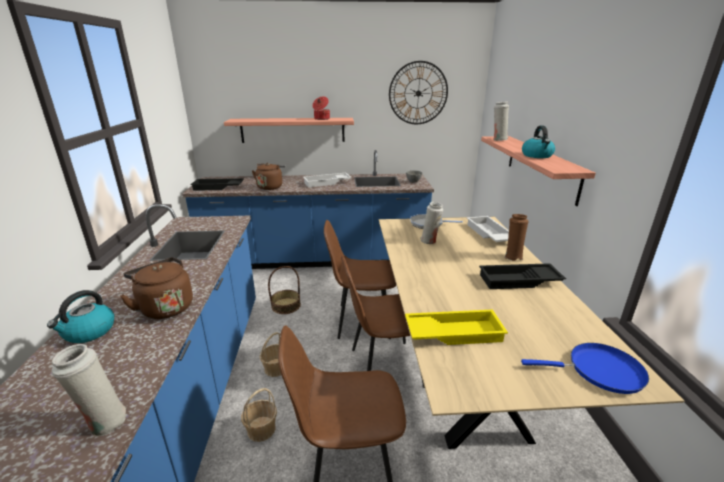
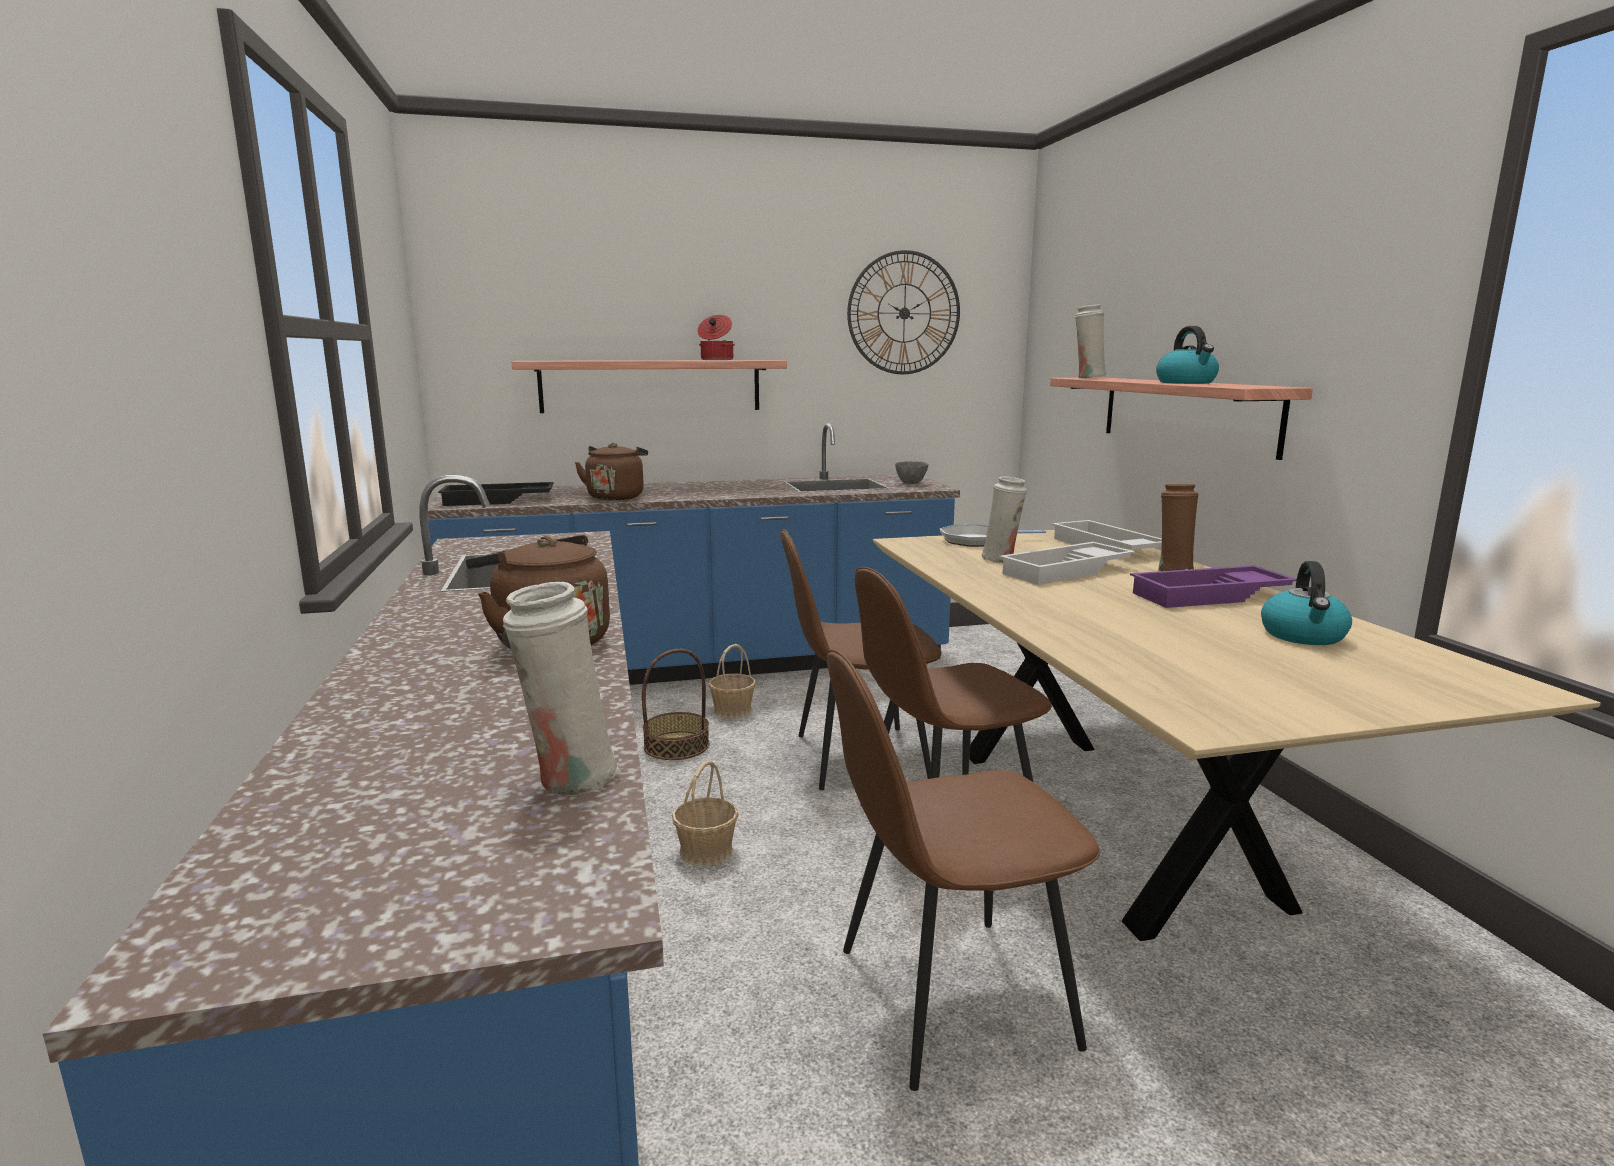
camera: 10 degrees left, 10 degrees down
kettle [47,290,114,343] -> kettle moved to [1261,561,1352,645]
basket [241,388,277,442] -> basket moved to [708,644,756,719]
white tray [303,173,352,187] -> white tray moved to [999,542,1135,585]
yellow tray [405,309,508,345] -> none
black tray [479,263,566,289] -> purple tray [1130,565,1297,608]
blue frying pan [521,343,649,394] -> none

